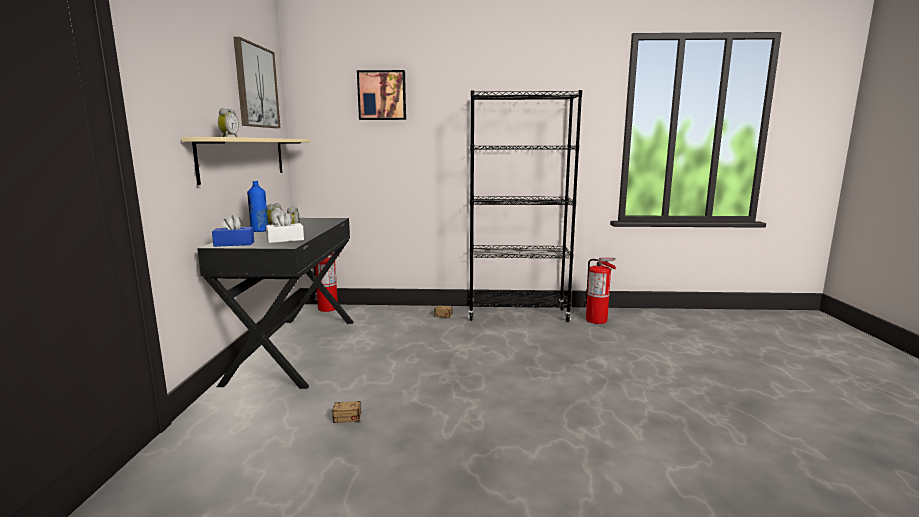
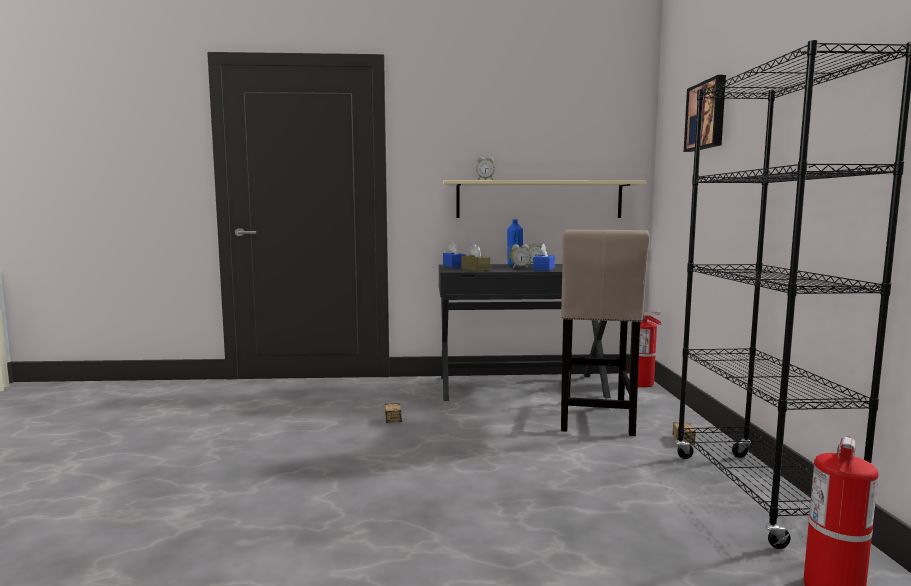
camera: 85 degrees right, 5 degrees down
picture [234,37,280,128] -> none
white tissue box [266,212,304,243] -> brown tissue box [461,244,491,271]
none -> blue tissue box [533,243,555,271]
none -> beige stool [561,230,650,436]

